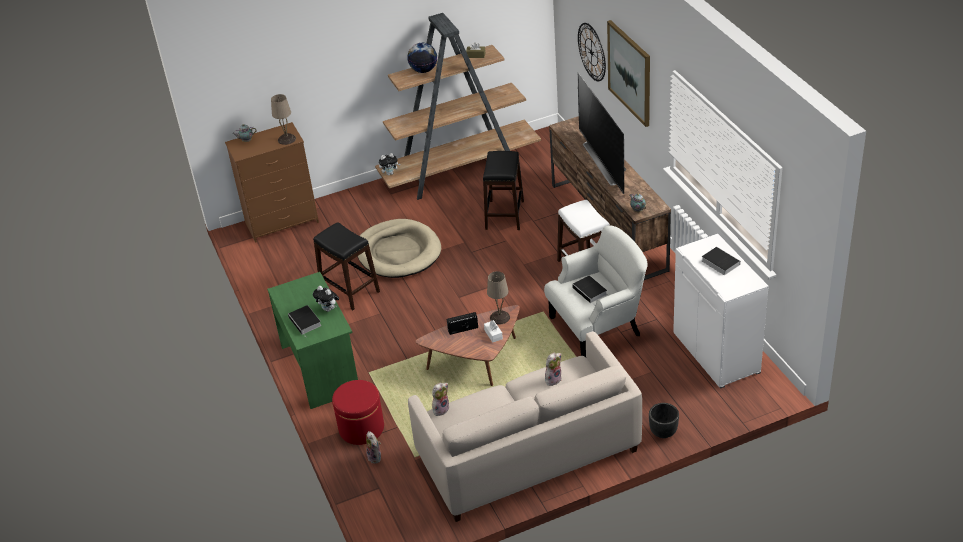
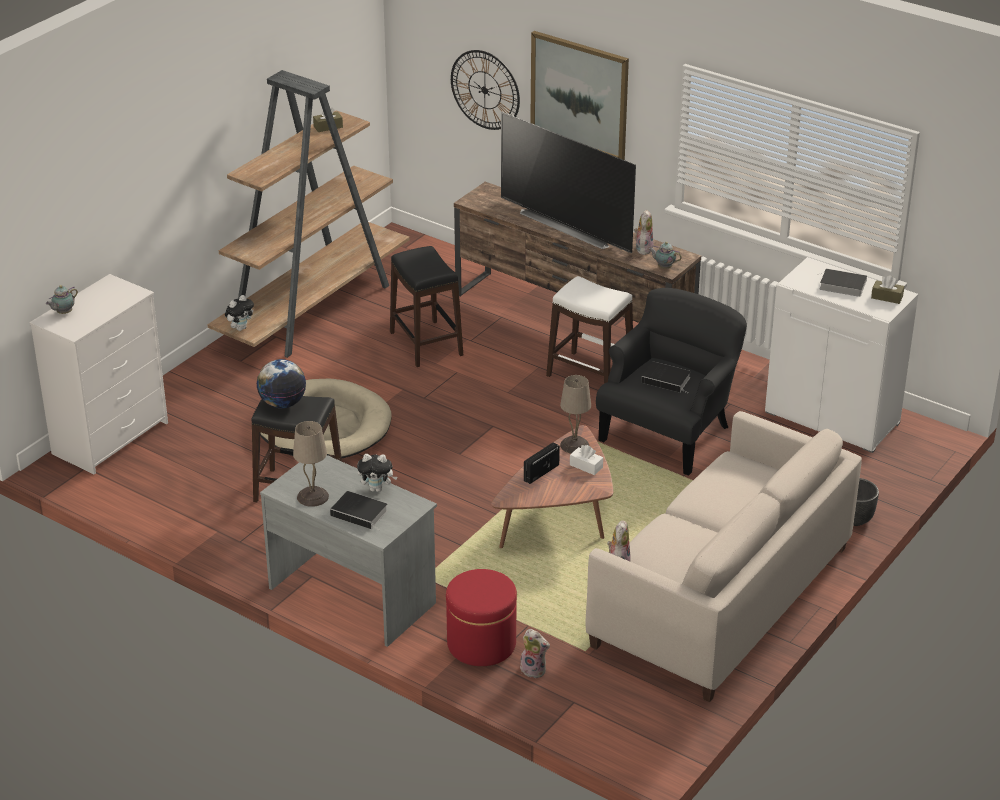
camera: 35 degrees left, 5 degrees down
brown dresser [225,122,319,243] -> white dresser [29,274,168,475]
green desk [267,272,358,409] -> grey desk [260,455,437,647]
beige table lamp [271,94,296,145] -> beige table lamp moved to [293,421,329,507]
globe [407,43,437,73] -> globe moved to [257,359,306,408]
white armchair [544,225,648,357] -> black armchair [596,288,747,476]
plush toy [545,353,561,386] -> plush toy moved to [634,209,653,255]
none -> brown tissue box [871,276,904,304]

